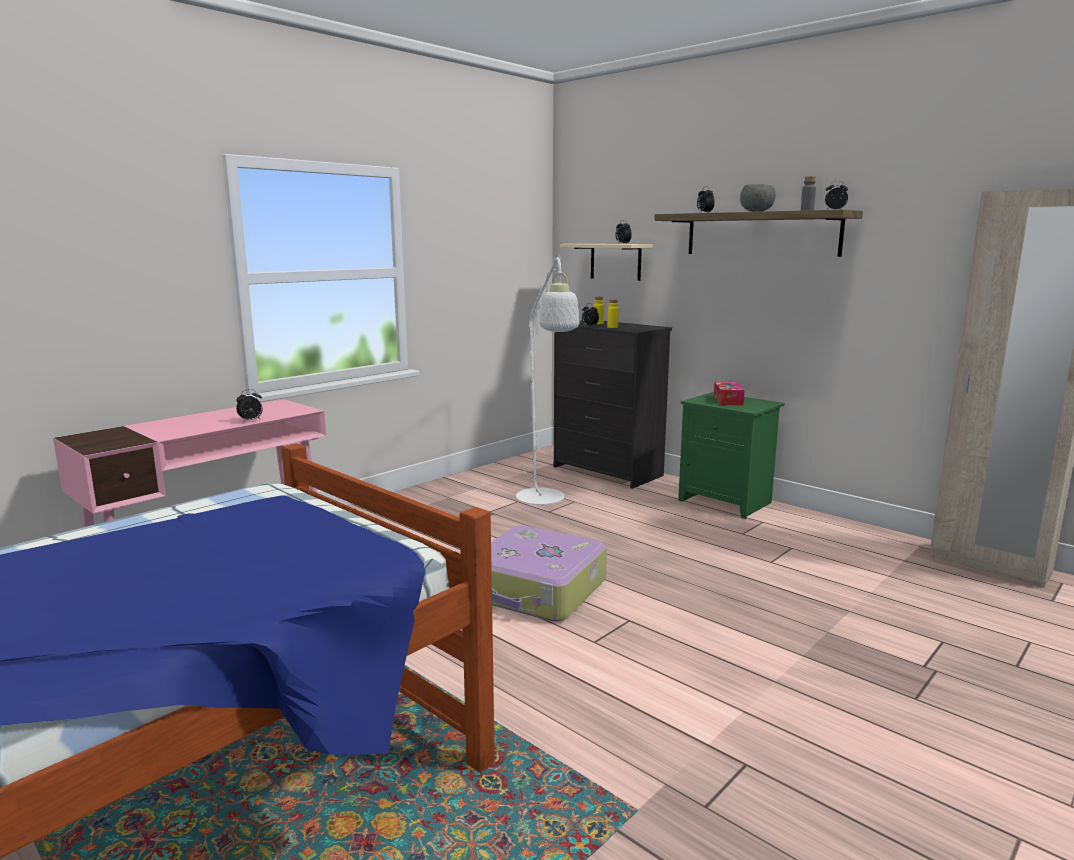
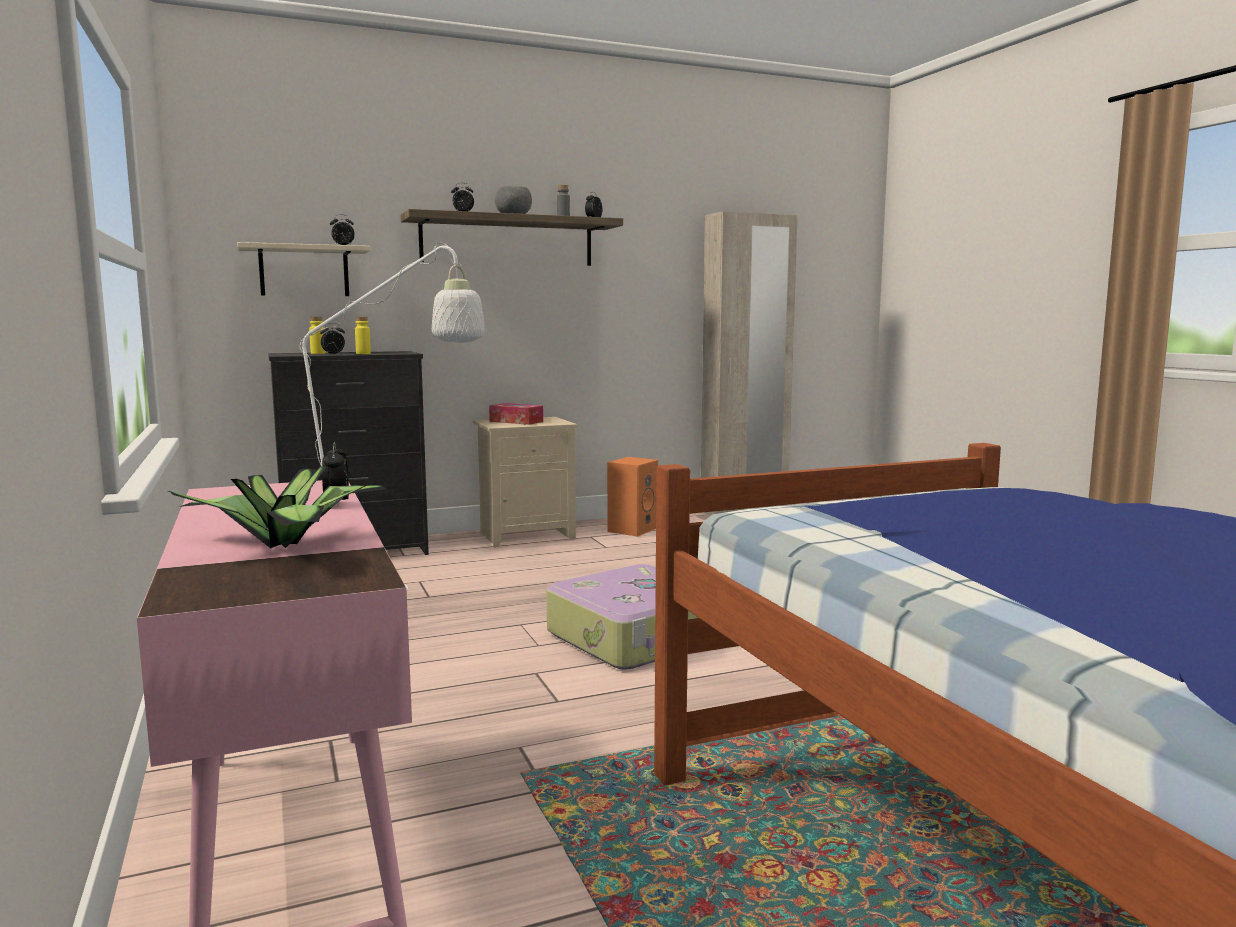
camera: 65 degrees left, 5 degrees down
green nightstand [678,392,785,519] -> beige nightstand [473,417,578,548]
none -> potted plant [168,466,387,548]
none -> orange speaker [607,457,658,537]

